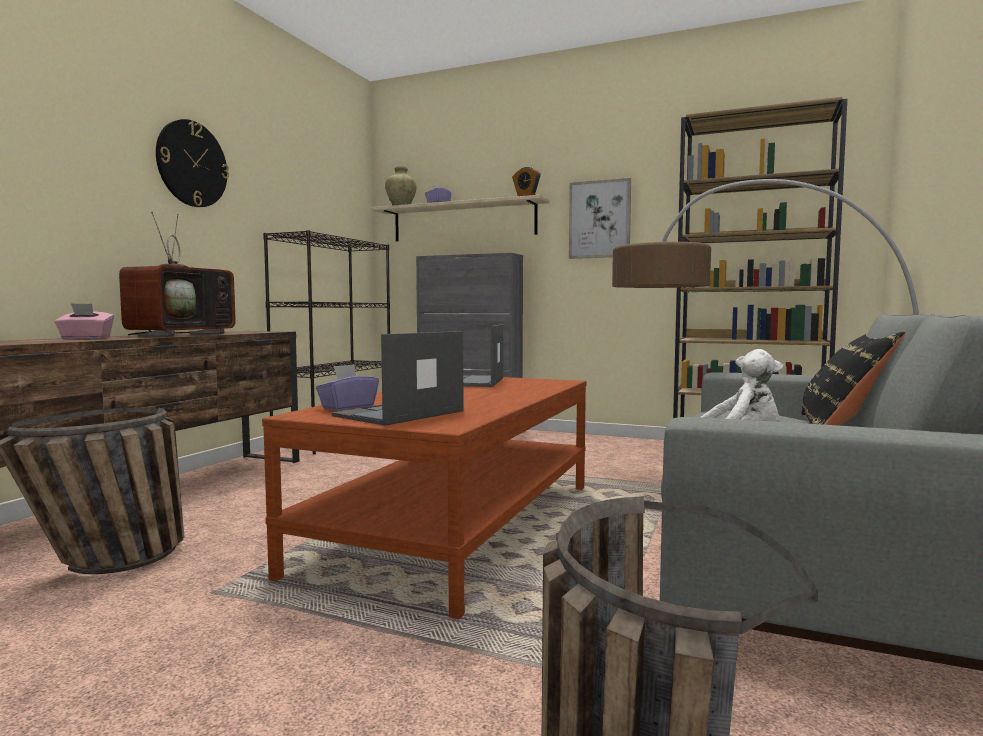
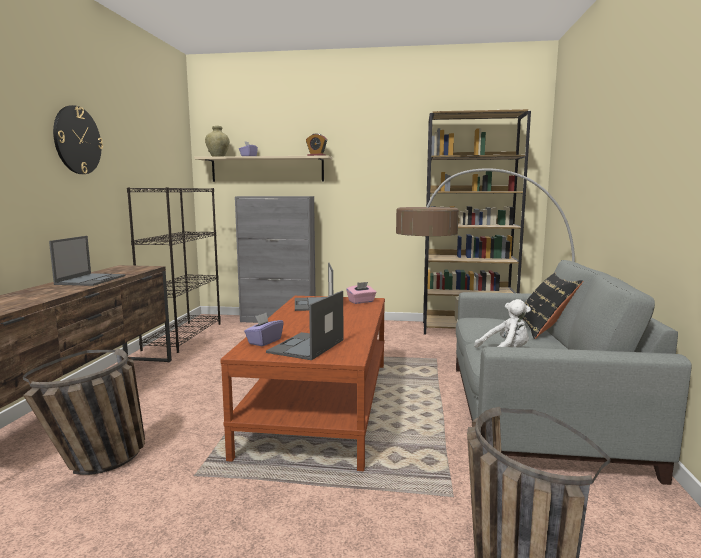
camera: 15 degrees left, 5 degrees up
pink tissue box [55,303,114,339] -> pink tissue box moved to [346,282,376,304]
television [119,212,236,336] -> laptop [49,236,126,286]
picture [569,178,631,259] -> none

